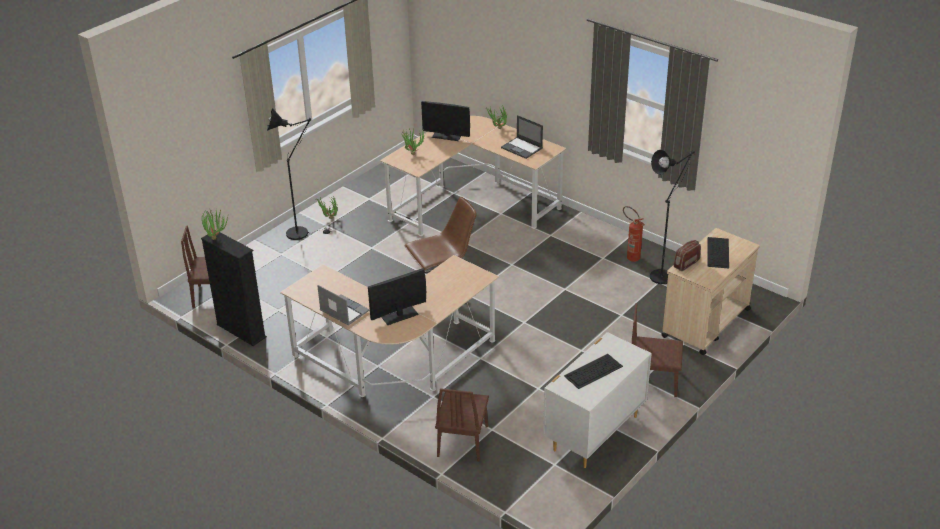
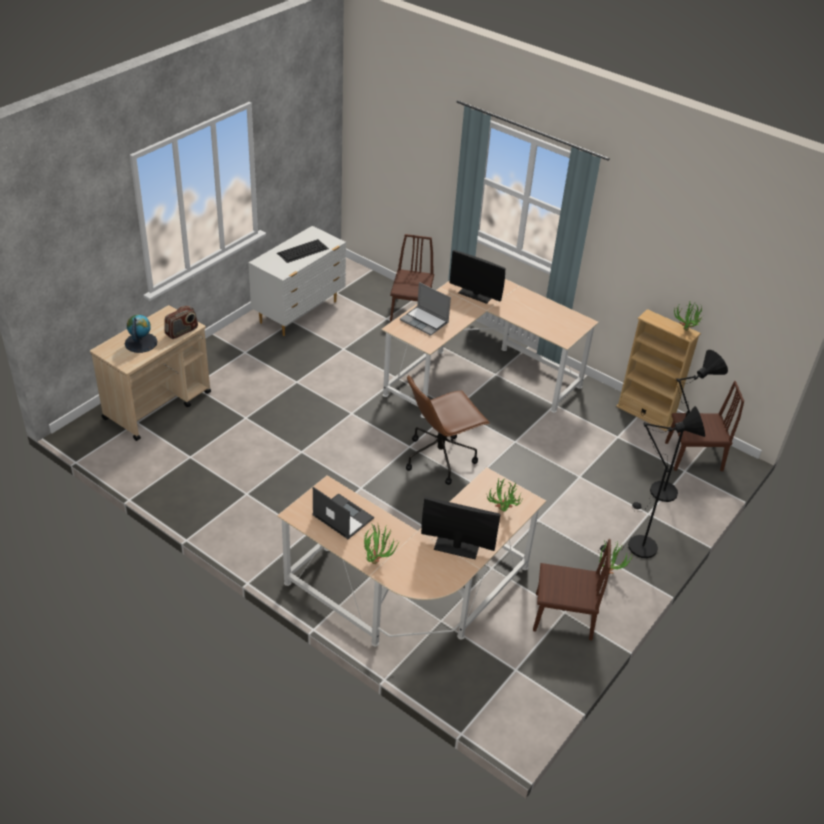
camera: 175 degrees right, 5 degrees up
black bookcase [201,230,267,346] -> beige bookcase [616,309,701,431]
laptop [317,285,369,326] -> laptop moved to [400,282,451,336]
monitor [368,268,426,325] -> monitor turned 60 degrees clockwise [449,250,505,304]
fire extinguisher [623,206,645,262] -> none
brown chair [632,303,683,397] -> brown chair moved to [533,539,611,640]
black floor lamp [650,150,695,284] -> black floor lamp moved to [632,350,728,512]
keyboard [707,237,729,268] -> globe [125,314,157,353]

